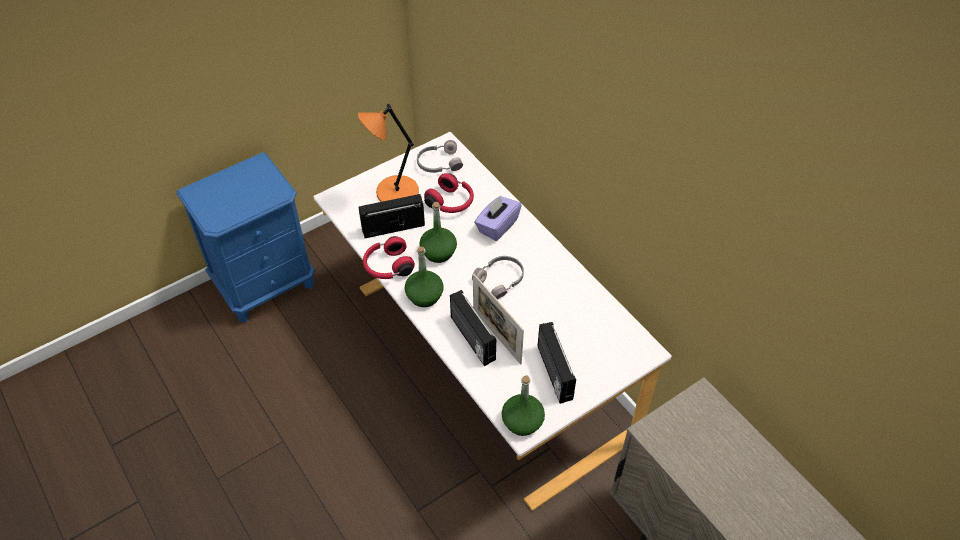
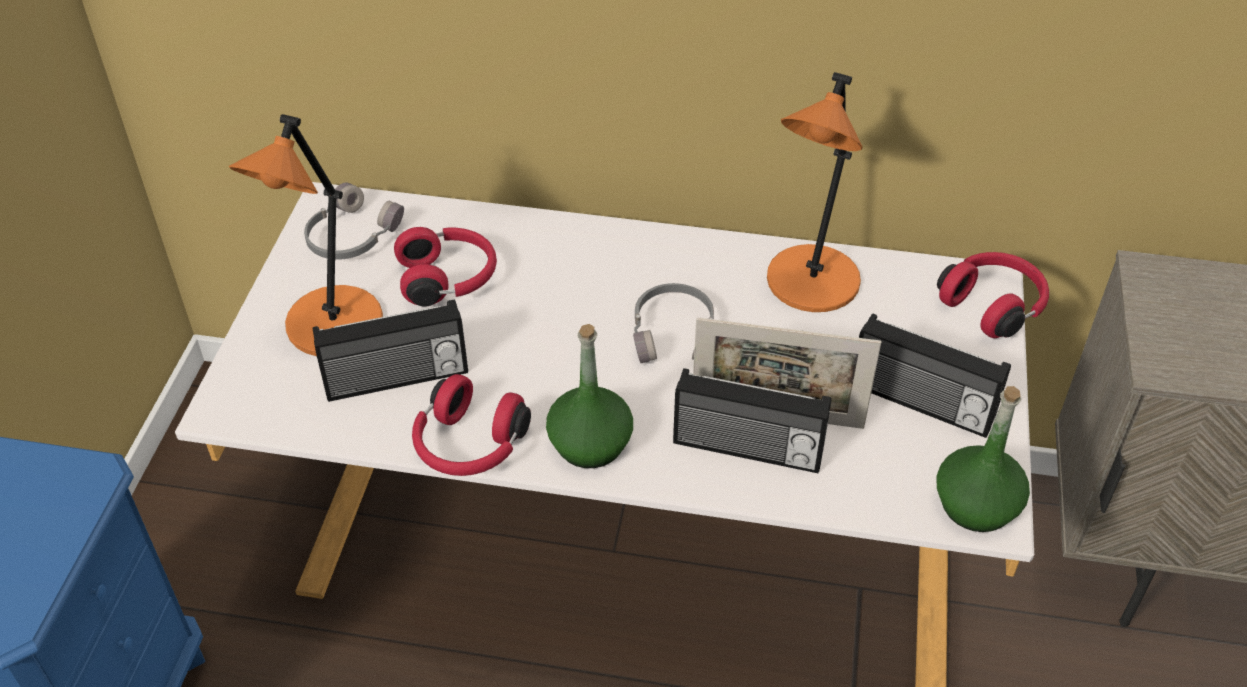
camera: 45 degrees left, 5 degrees down
radio [359,194,425,238] -> radio turned 135 degrees counterclockwise [312,299,468,402]
green bottle [419,202,457,263] -> none
purple tissue box [474,195,522,241] -> none
none -> orange table lamp [767,72,862,312]
none -> red headphones [937,252,1049,338]

